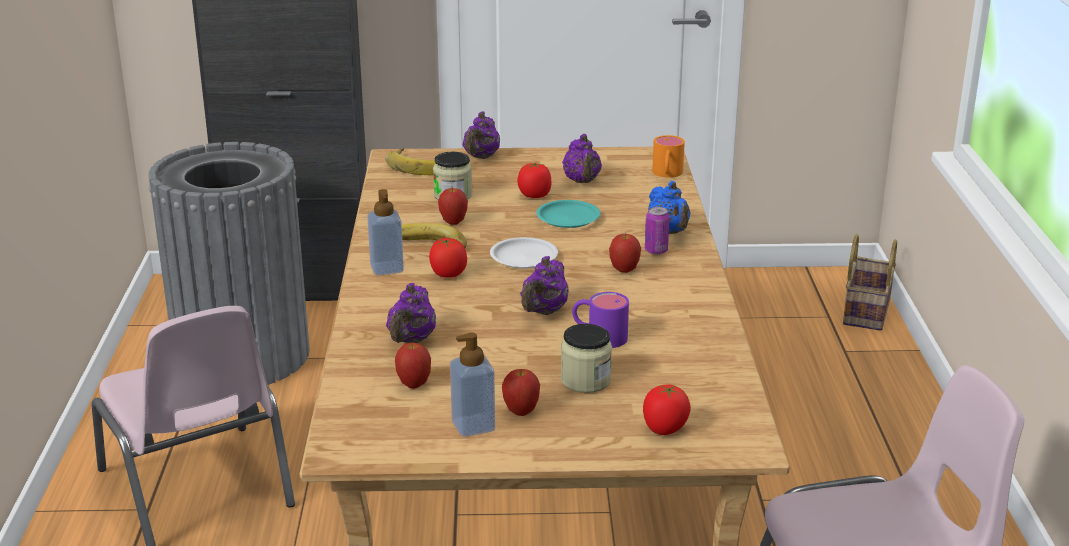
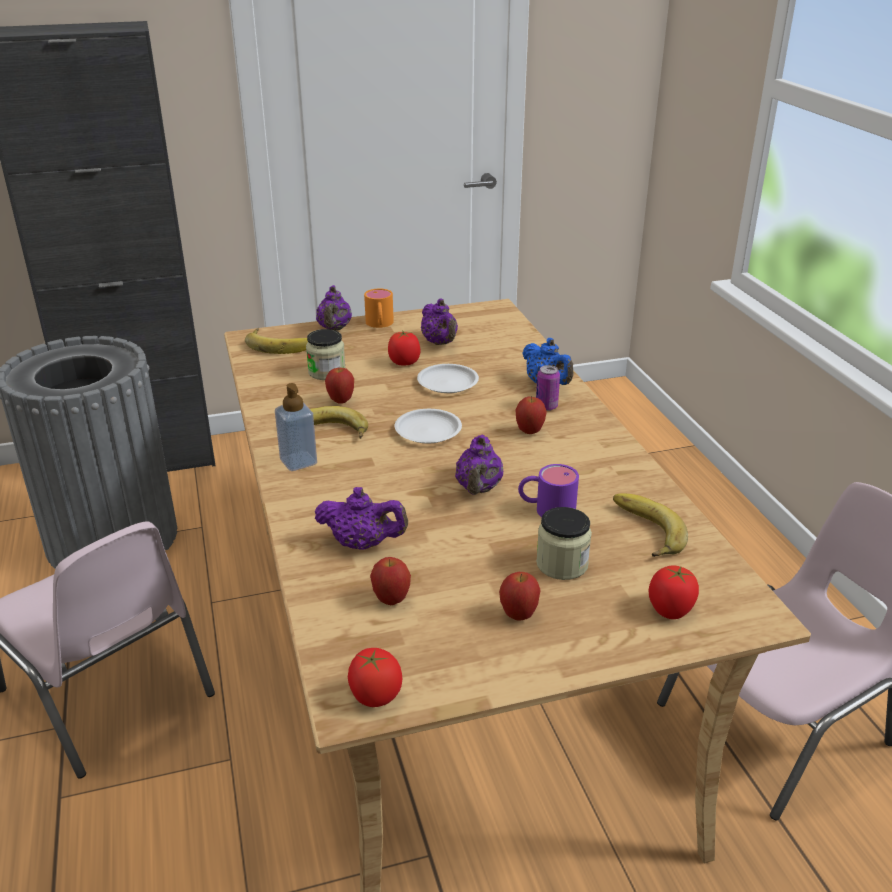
camera: 15 degrees left, 5 degrees up
purple teapot [386,283,436,343] -> purple teapot turned 75 degrees counterclockwise [315,487,408,550]
tomato [429,238,467,278] -> tomato moved to [348,648,402,707]
soap dispenser [450,333,495,437] -> none
turquoise plate [536,200,601,228] -> white plate [417,364,479,393]
orange mug [652,135,685,178] -> orange mug moved to [364,288,394,328]
basket [843,234,897,331] -> none
none -> banana [613,494,688,557]

